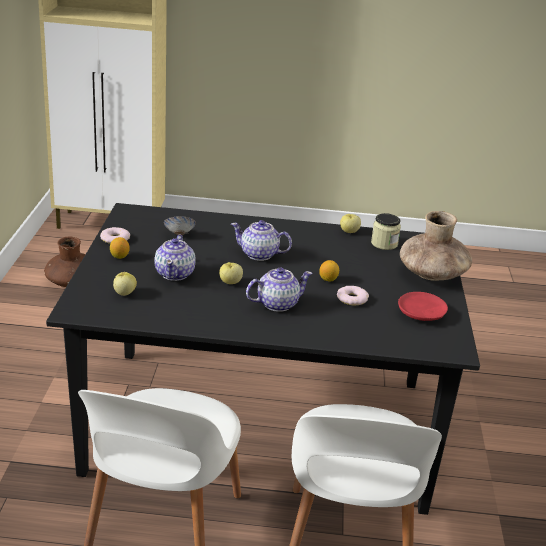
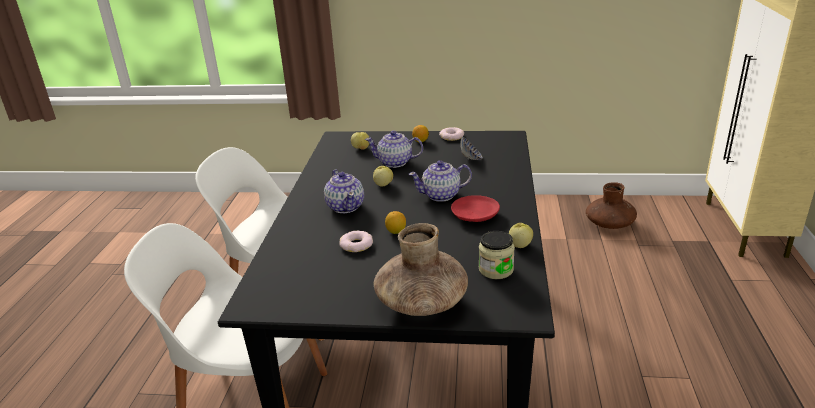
camera: 95 degrees right, 0 degrees up
teapot [231,220,292,261] -> teapot turned 120 degrees counterclockwise [408,160,472,202]
red plate [398,292,448,321] -> red plate moved to [451,195,500,222]

